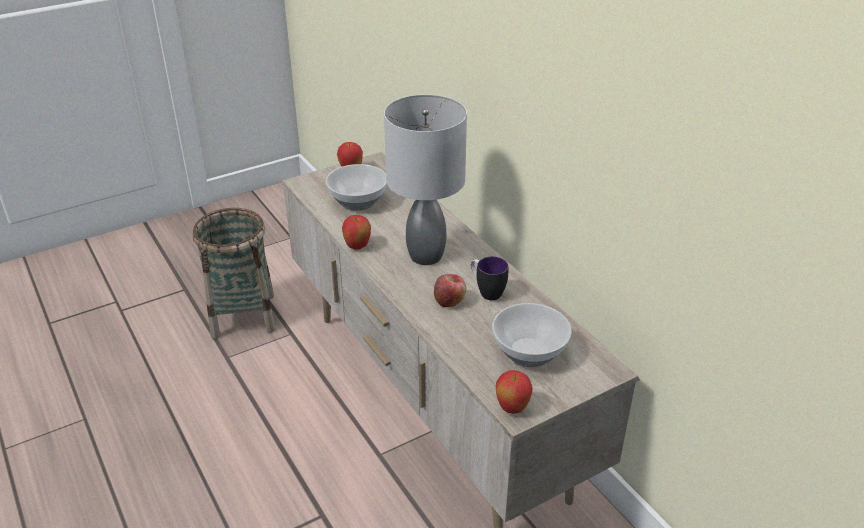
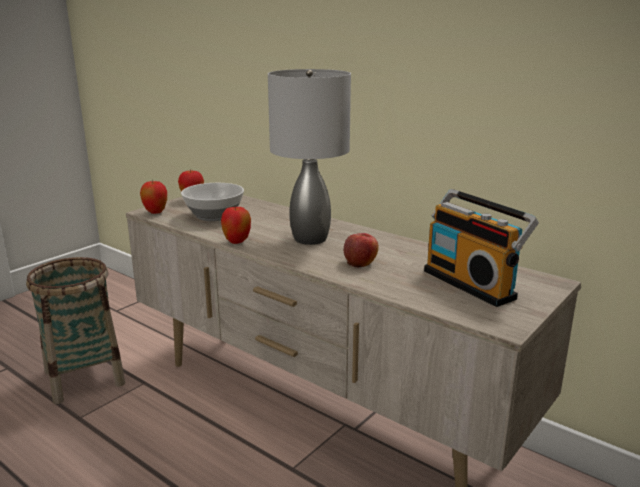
camera: 20 degrees left, 15 degrees down
mug [471,257,508,300] -> none
bowl [492,303,572,367] -> radio [424,189,539,307]
apple [496,370,533,414] -> apple moved to [140,180,167,214]

